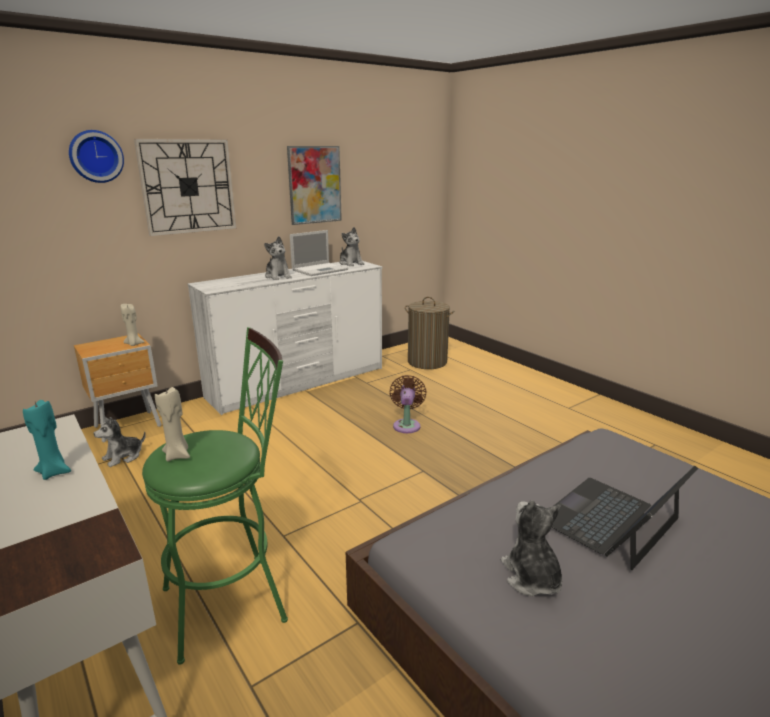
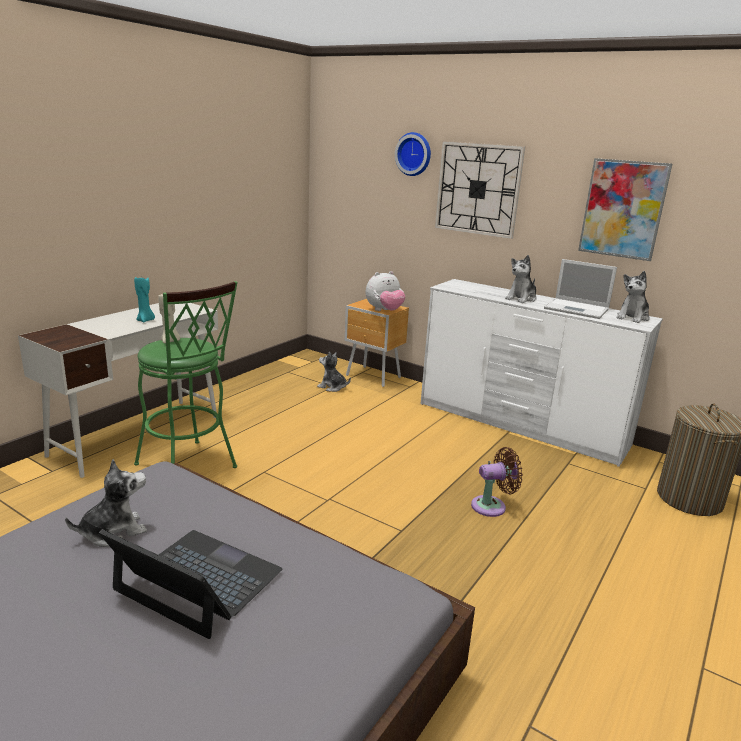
camera: 70 degrees right, 0 degrees up
beige candle [120,304,145,346] -> plush toy [366,271,405,311]

